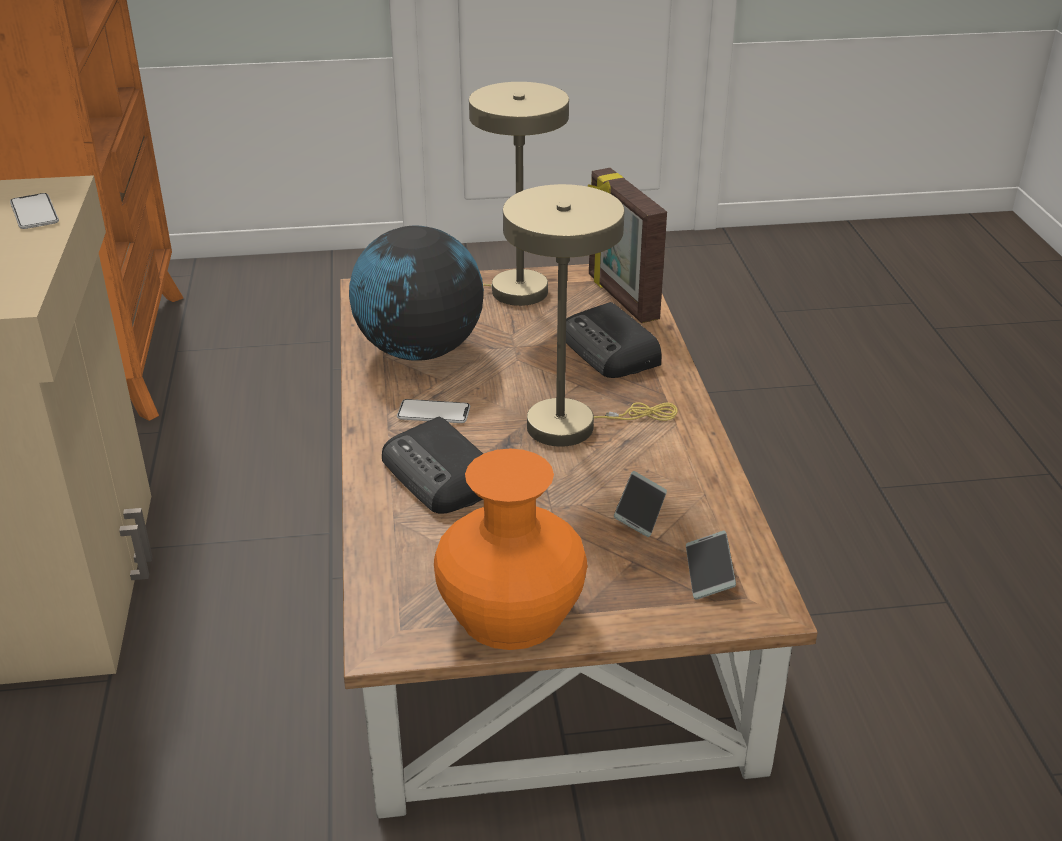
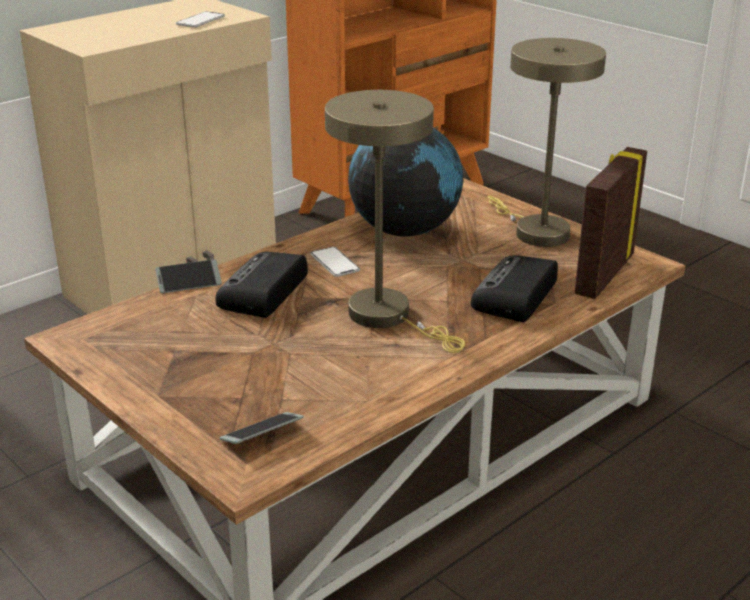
camera: 55 degrees right, 5 degrees down
orange vase [434,448,587,650] -> none
phone [614,471,667,537] -> phone moved to [155,259,222,293]

